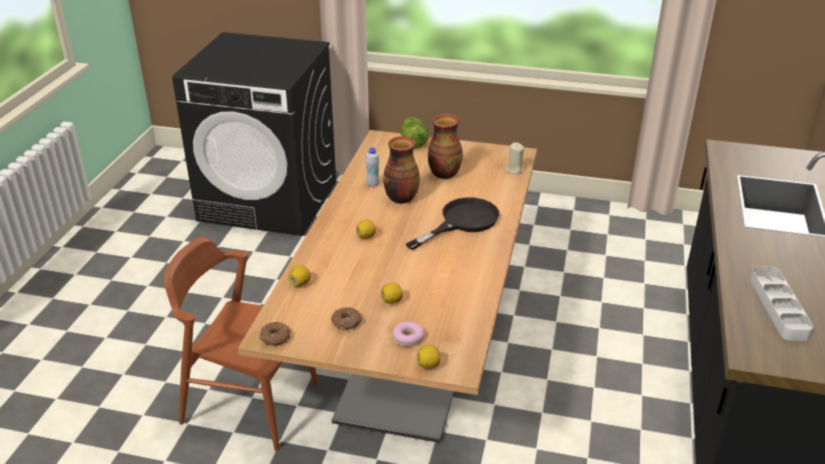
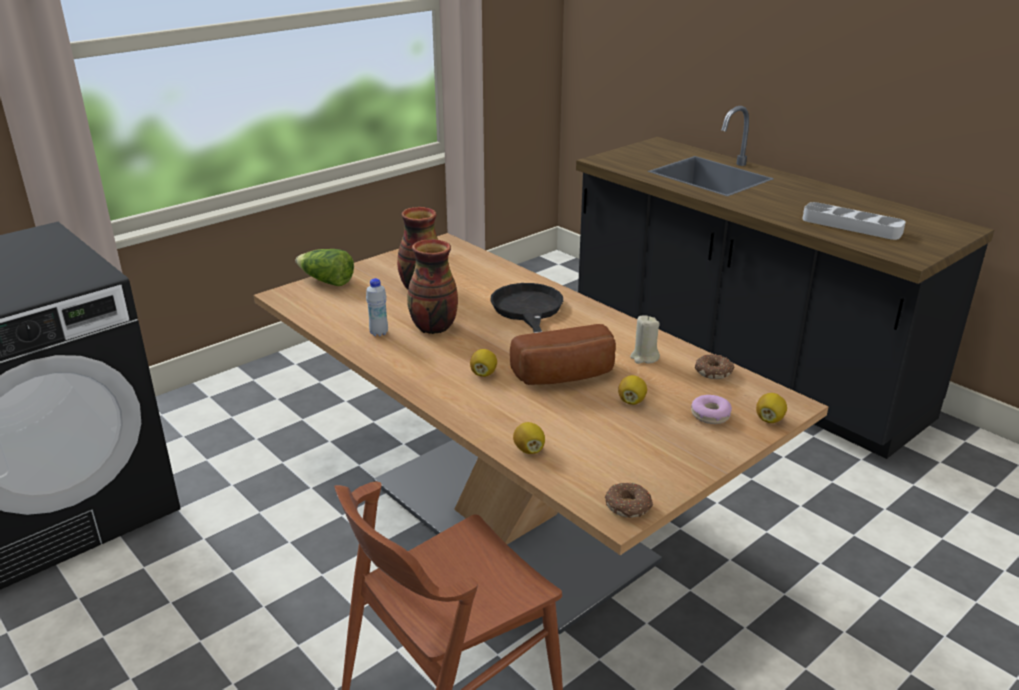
camera: 55 degrees left, 5 degrees down
donut [331,307,362,330] -> donut moved to [695,354,735,379]
beige candle [505,142,525,174] -> beige candle moved to [630,315,660,364]
none -> bread [510,324,616,385]

